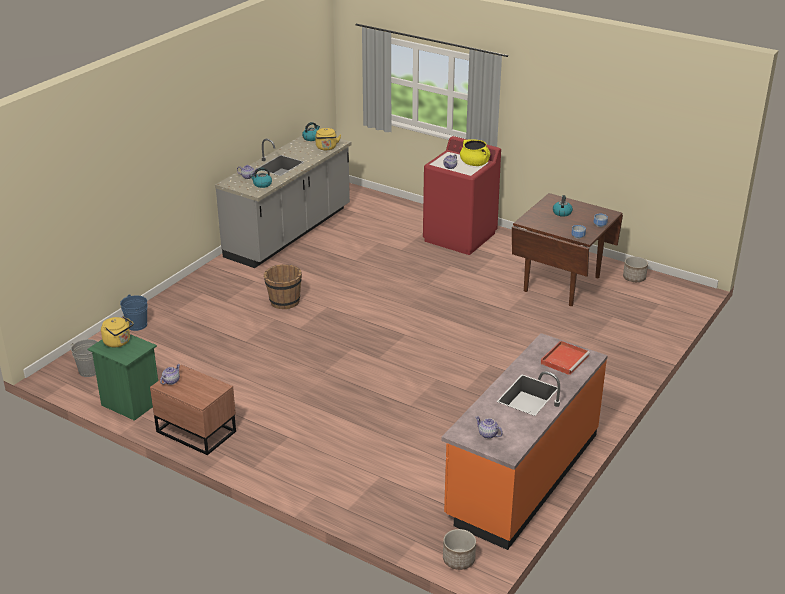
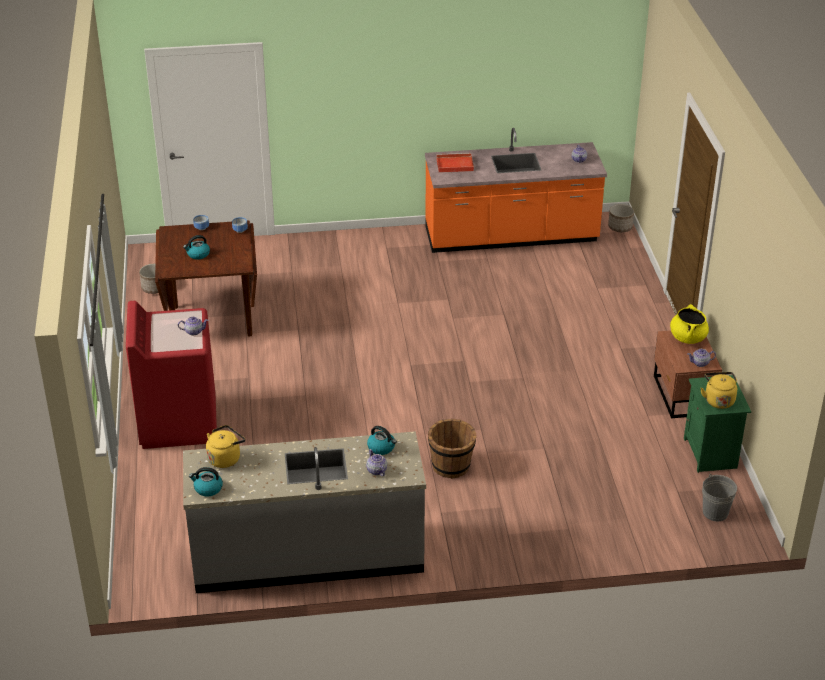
camera: 130 degrees left, 5 degrees up
blue bucket [120,294,148,331] -> none
yellow cooking pot [460,139,490,166] -> yellow cooking pot moved to [670,304,709,344]

